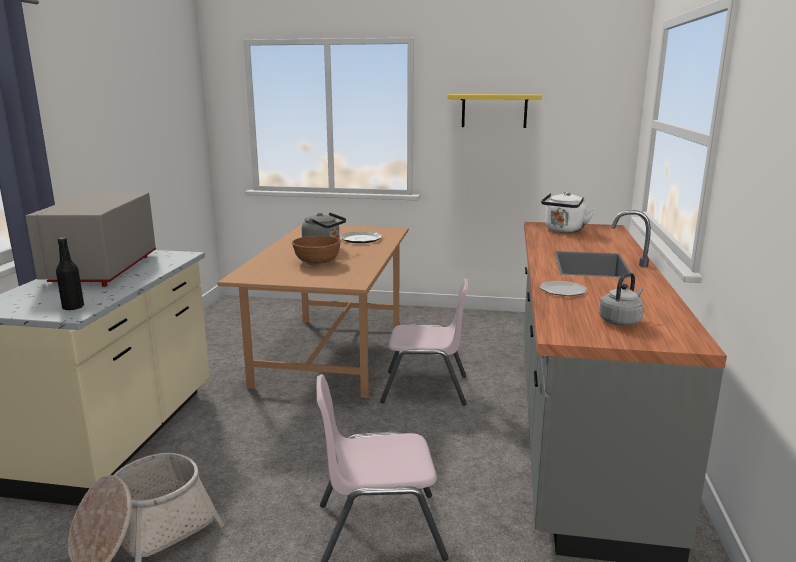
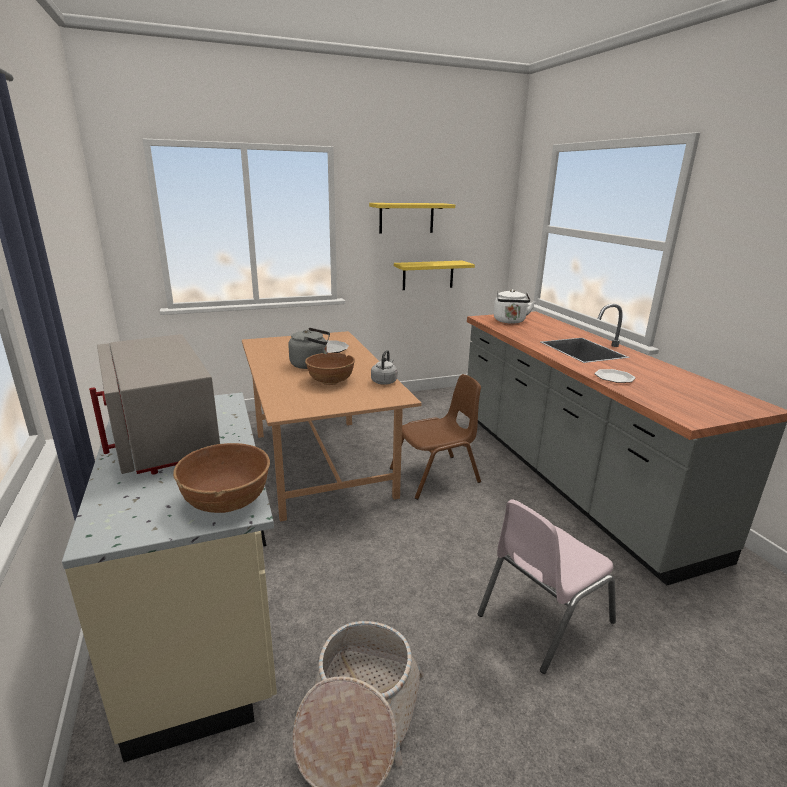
camera: 30 degrees left, 5 degrees up
black bottle [56,237,84,311] -> brown bowl [173,443,270,513]
pink chair [380,278,468,406] -> brown chair [390,374,481,500]
grey kettle [599,272,644,326] -> grey kettle moved to [371,350,398,385]
none -> yellow shelf [394,261,475,290]

